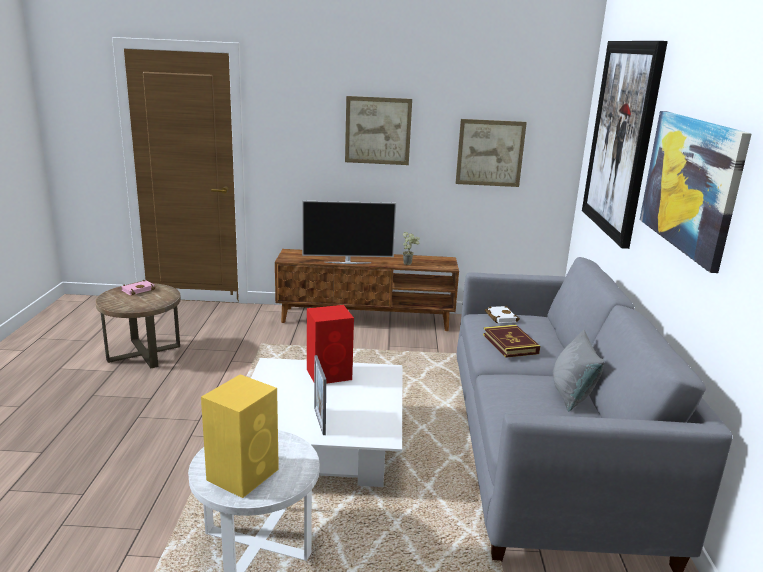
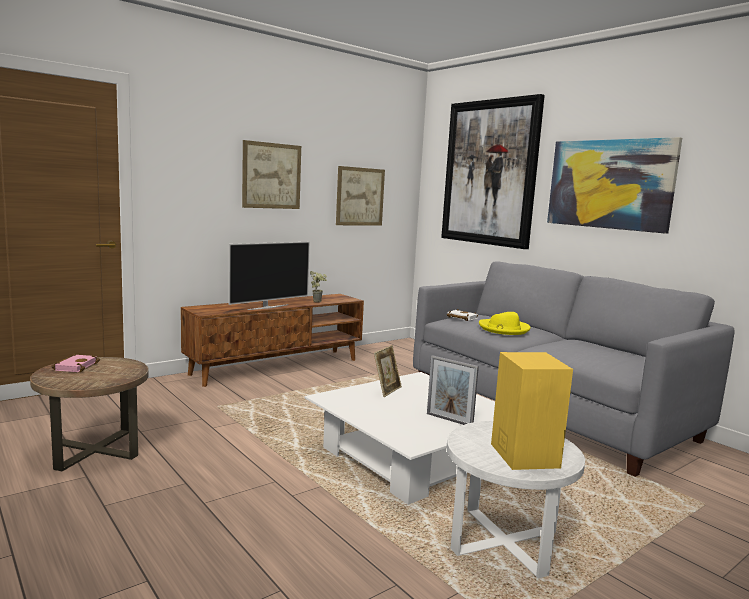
camera: 40 degrees left, 10 degrees down
red speaker [307,305,354,384] -> picture frame [374,345,402,397]
book [483,325,540,358] -> yellow hat [479,312,530,335]
grey pillow [553,329,604,412] -> none

